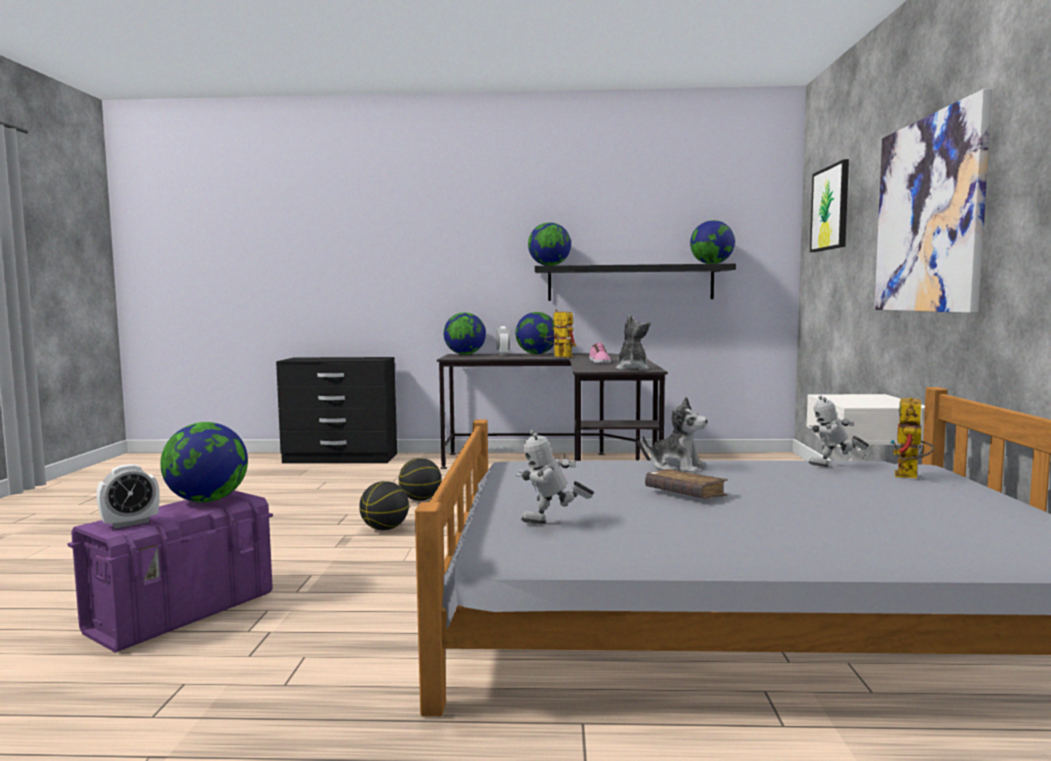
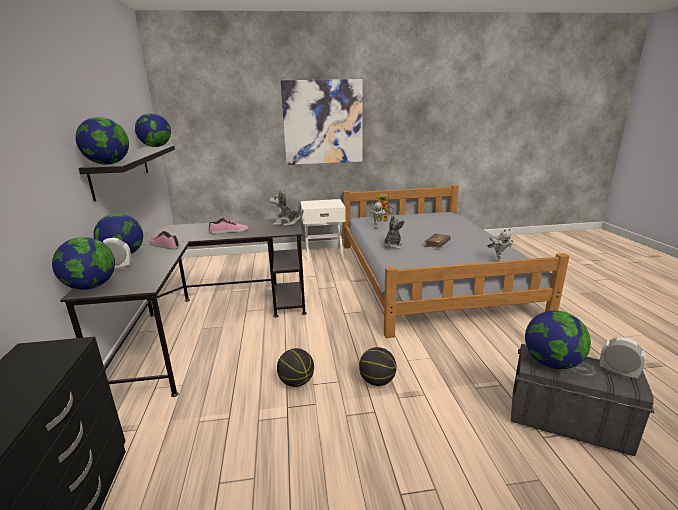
camera: 100 degrees left, 15 degrees up
purple storage box [67,490,273,653] -> grey storage box [511,344,654,456]
toy robot [544,309,576,357] -> shoe [150,231,180,250]
picture [810,159,849,252] -> none

